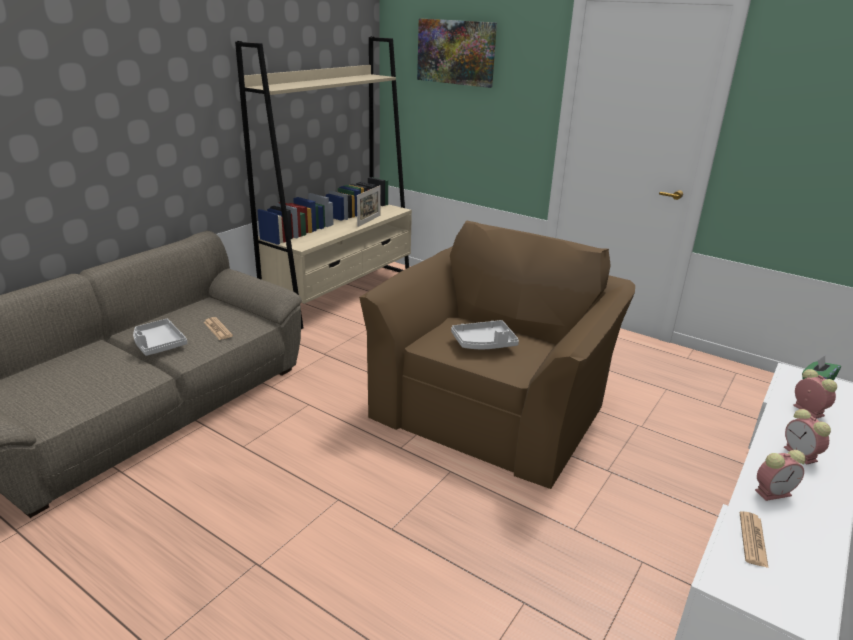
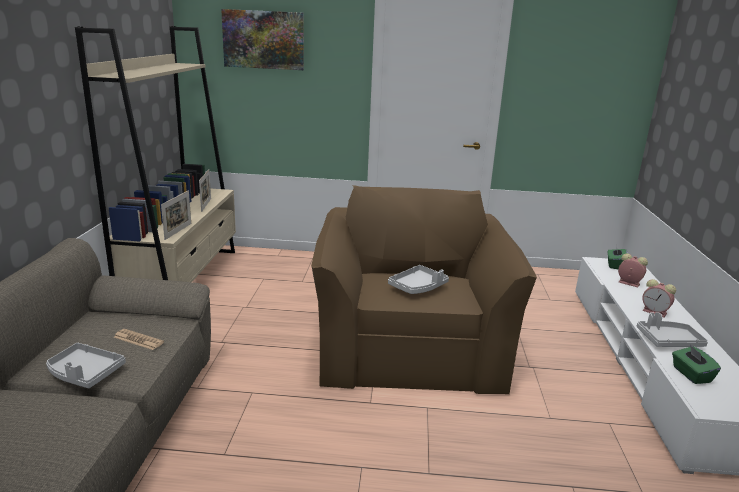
camera: 30 degrees left, 5 degrees down
newspaper [740,511,769,568] -> green tissue box [672,345,721,384]
alarm clock [755,450,806,501] -> grey tray [637,313,708,347]
none -> picture frame [161,191,191,240]

